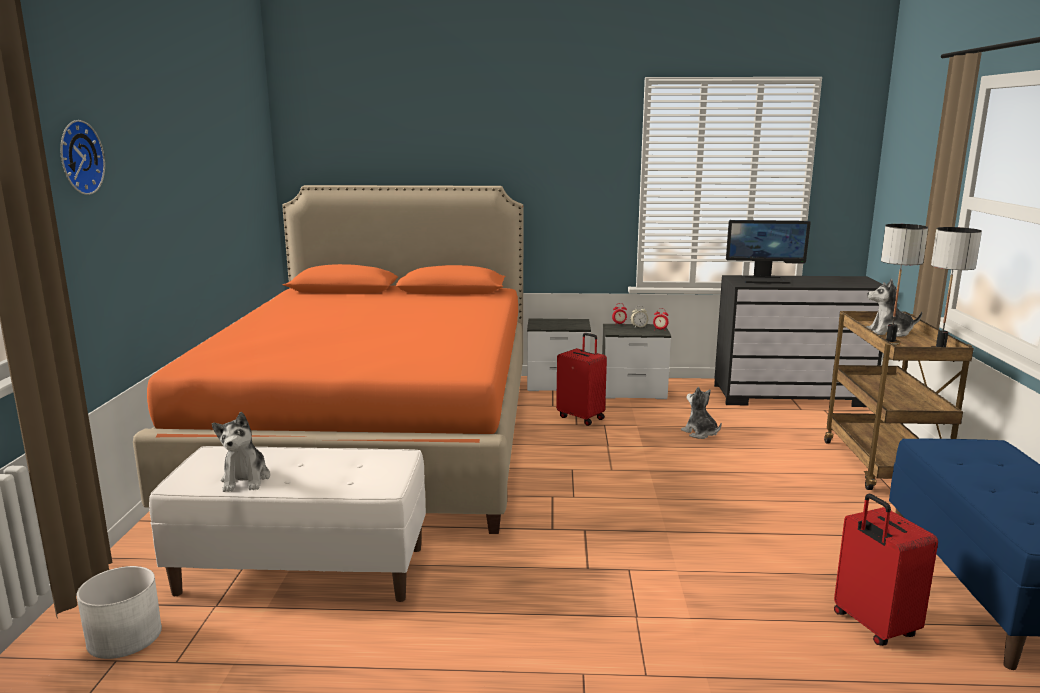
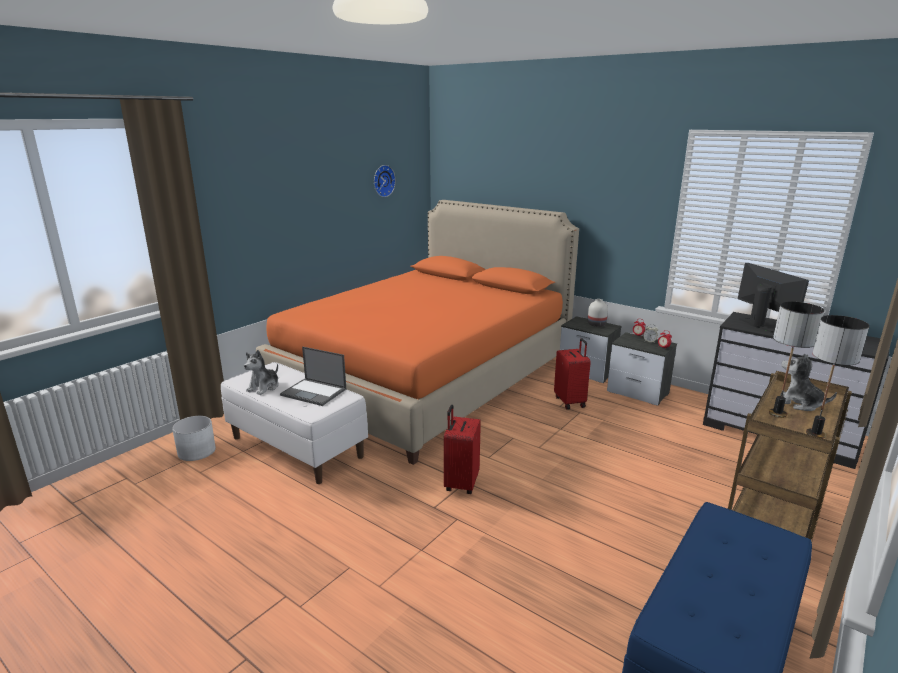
camera: 35 degrees right, 5 degrees up
wall clock [60,120,105,195] -> wall clock moved to [374,165,396,197]
plush toy [681,387,722,439] -> none
monitor [726,220,811,284] -> monitor turned 150 degrees counterclockwise [738,263,809,333]
red suitcase [834,494,938,646] -> red suitcase moved to [444,405,481,494]
none -> laptop [280,346,346,406]
none -> white vase [588,299,608,327]

